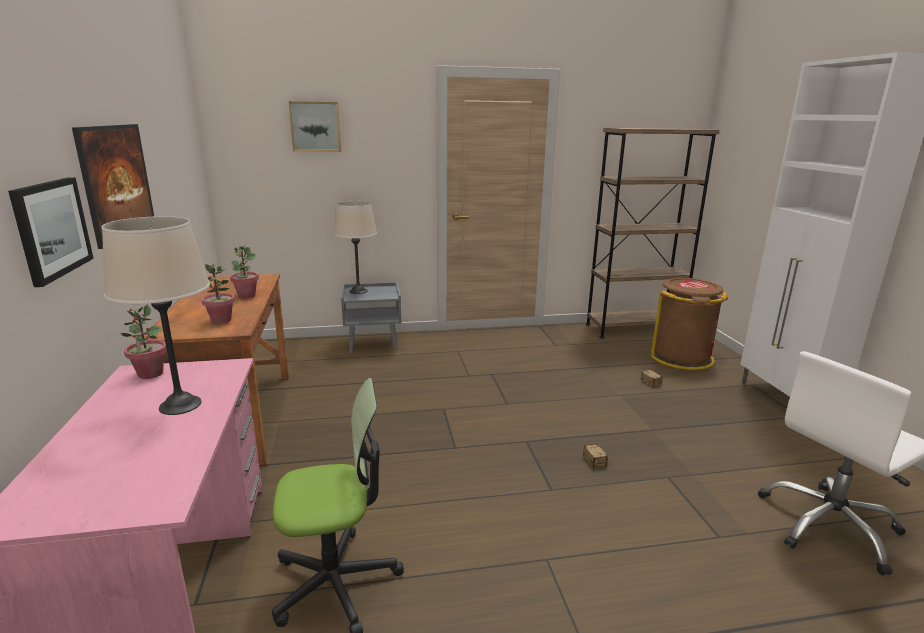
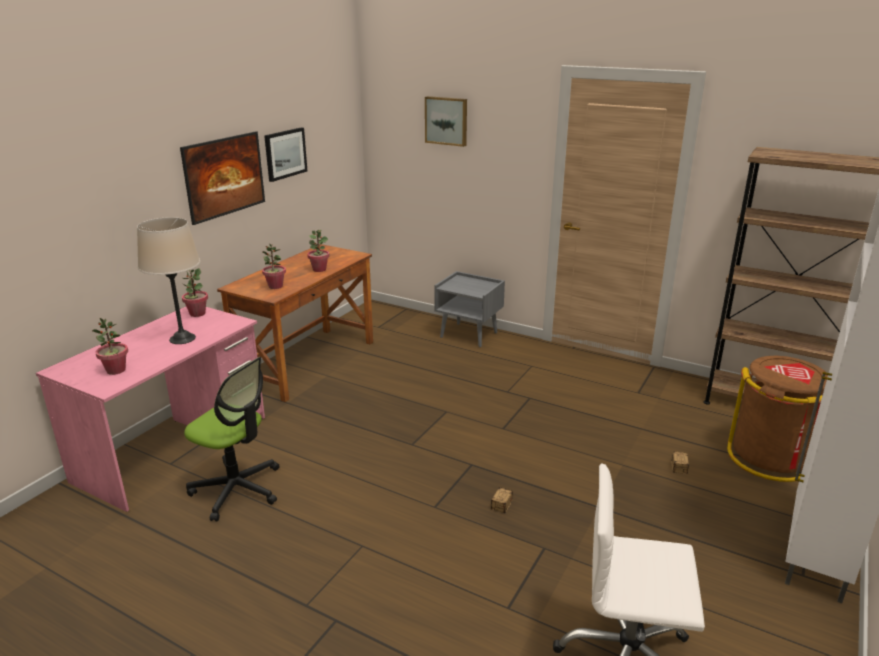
camera: 40 degrees right, 5 degrees up
picture [8,177,94,287] -> picture moved to [264,127,307,182]
beige table lamp [333,201,377,294] -> none
none -> potted plant [92,318,128,375]

